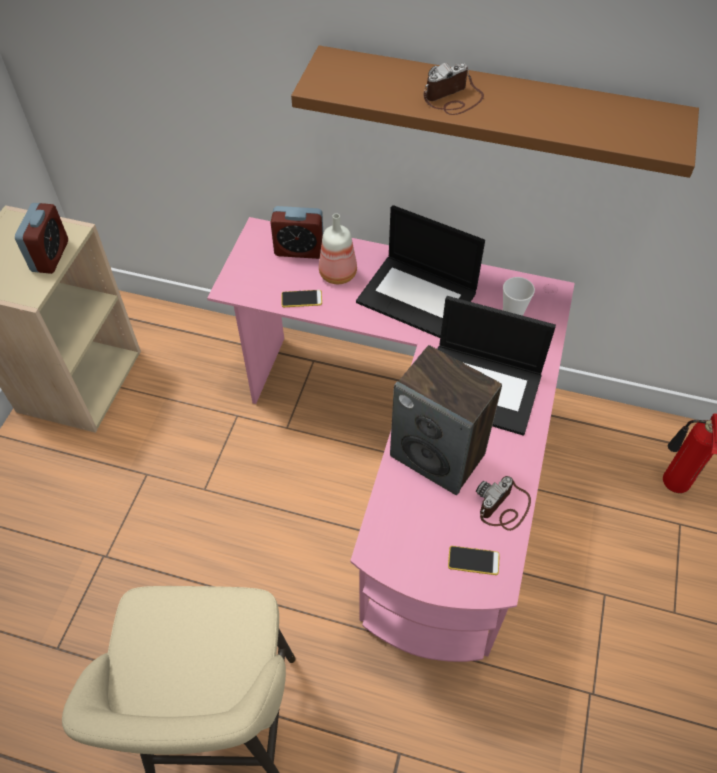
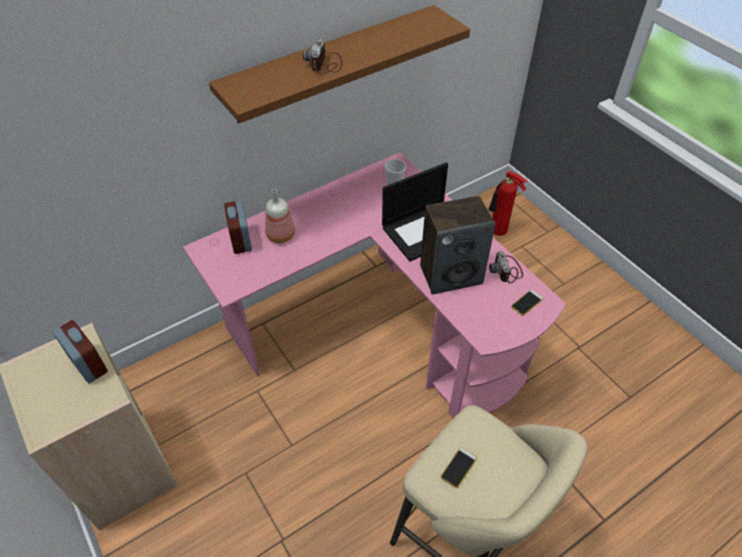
camera: 50 degrees left, 5 degrees down
alarm clock [270,206,323,259] -> alarm clock turned 120 degrees clockwise [224,200,252,254]
phone [281,290,322,307] -> phone moved to [441,447,477,488]
laptop [356,205,485,338] -> none

